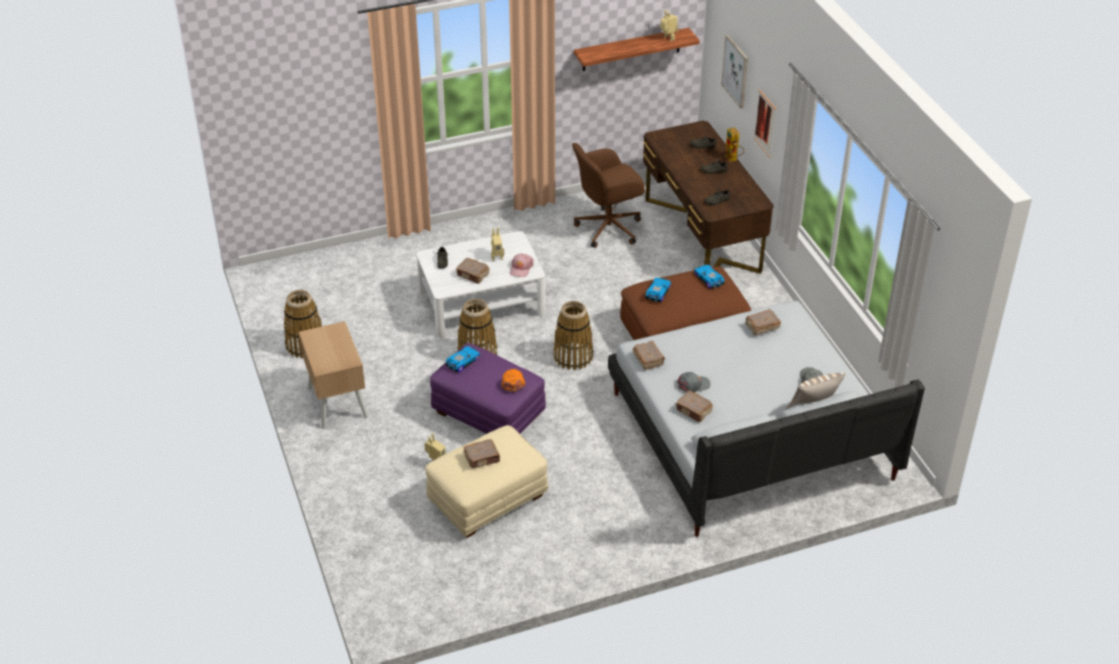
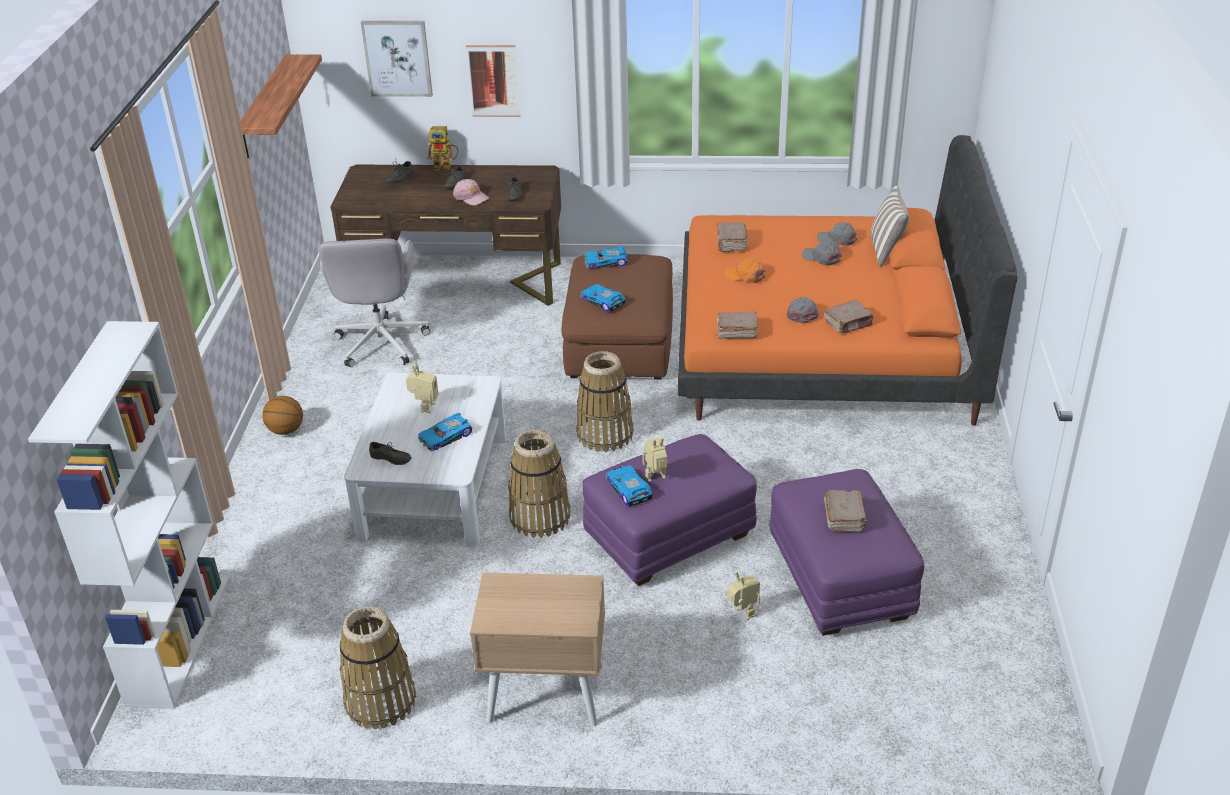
camera: 65 degrees left, 5 degrees down
beige ottoman [426,425,548,538] -> purple ottoman [769,469,924,636]
brown book [456,258,489,284] -> toy car [418,413,472,452]
orange cap [501,369,526,392] -> orange cap moved to [724,258,765,283]
pink cap [510,253,534,277] -> pink cap moved to [453,179,489,206]
brown office chair [572,143,645,248] -> grey office chair [319,239,430,367]
grey bed [608,301,925,537] -> orange bed [678,135,1018,426]
toy robot [660,10,678,41] -> toy robot moved to [642,436,667,482]
none -> white bookcase [28,321,229,709]
none -> basketball [262,396,303,435]
none -> grey cap [802,241,842,266]

